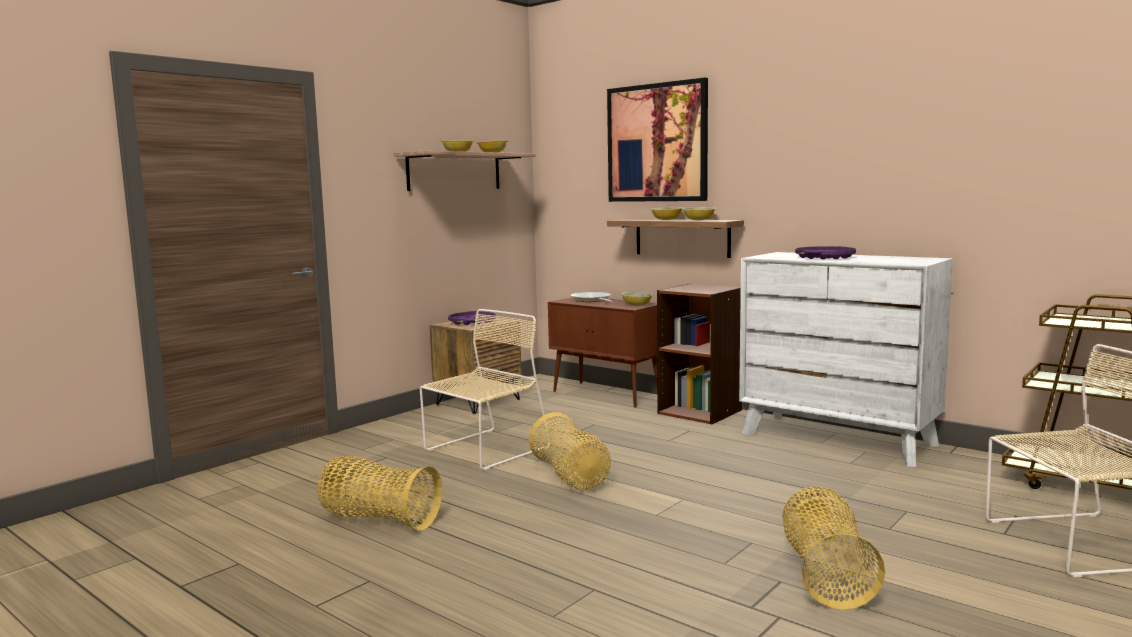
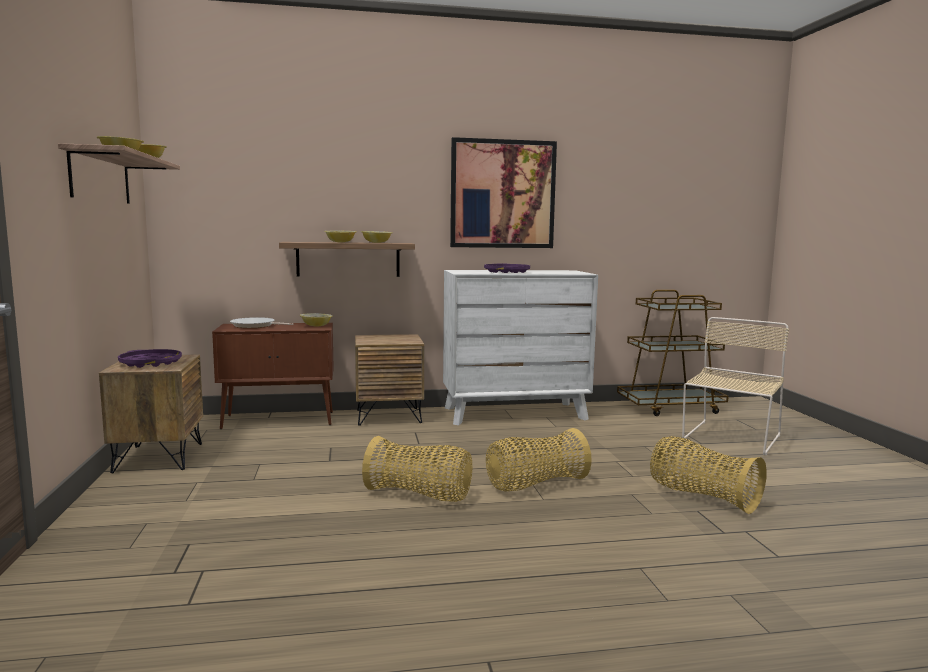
camera: 50 degrees left, 0 degrees up
basket [317,456,442,531] -> basket moved to [486,428,592,491]
beige chair [420,309,551,470] -> none
picture [607,78,708,202] -> picture moved to [450,137,557,248]
brown bookcase [657,284,742,424] -> brown nightstand [355,334,424,426]

